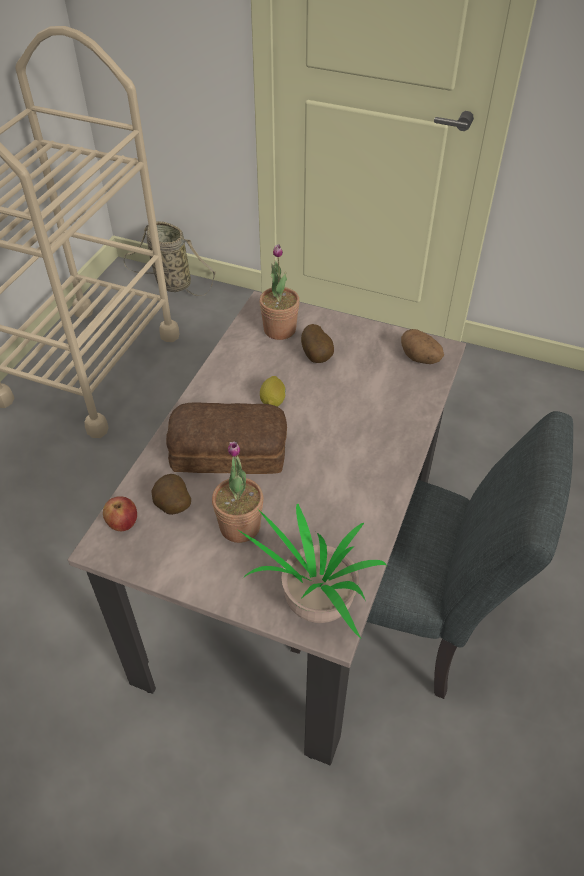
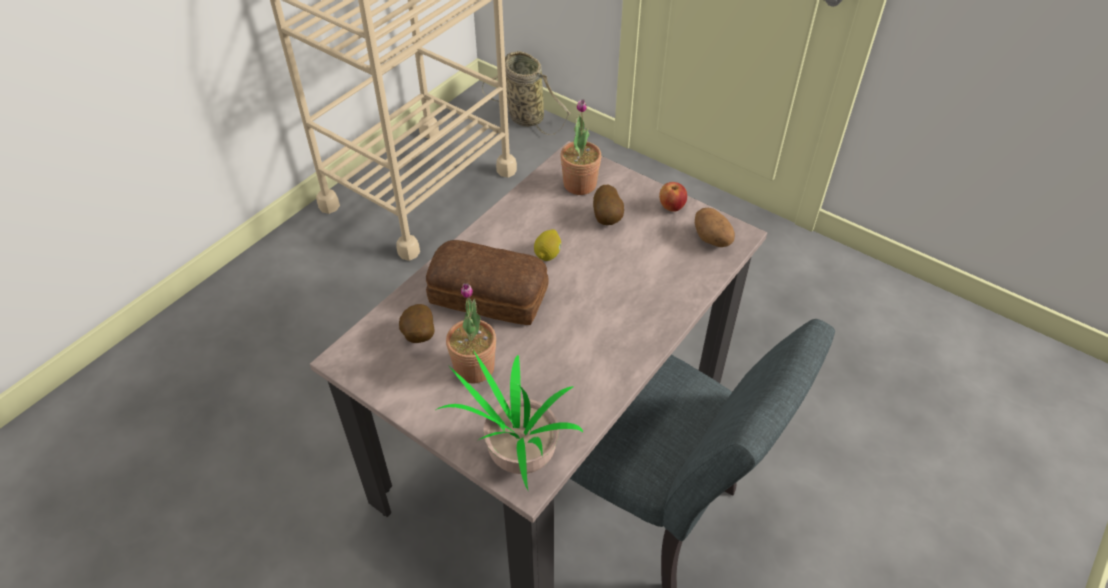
camera: 15 degrees right, 0 degrees up
apple [103,496,137,531] -> apple moved to [659,182,687,212]

